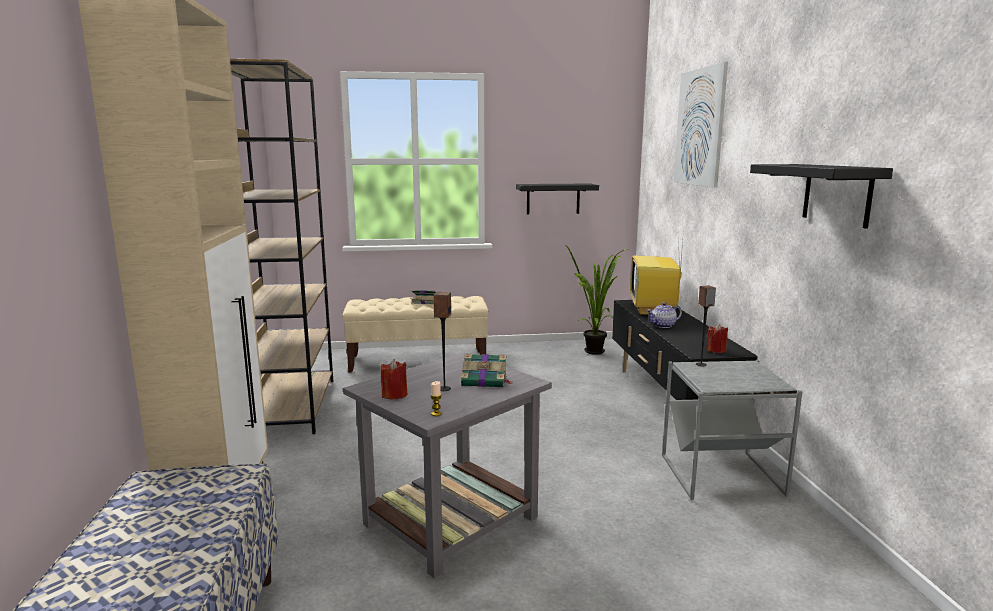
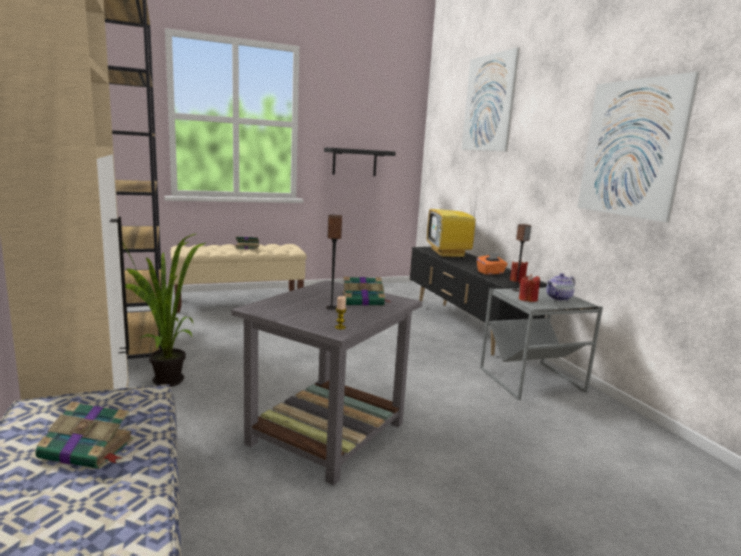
camera: 15 degrees left, 0 degrees up
red candle [381,359,407,399] -> red candle moved to [519,274,540,302]
potted plant [564,244,628,355] -> potted plant moved to [123,234,206,387]
teapot [646,302,682,328] -> teapot moved to [546,273,575,301]
black shelf [750,164,893,229] -> picture [577,72,700,222]
none -> book [35,401,134,469]
none -> orange tissue box [477,253,507,275]

